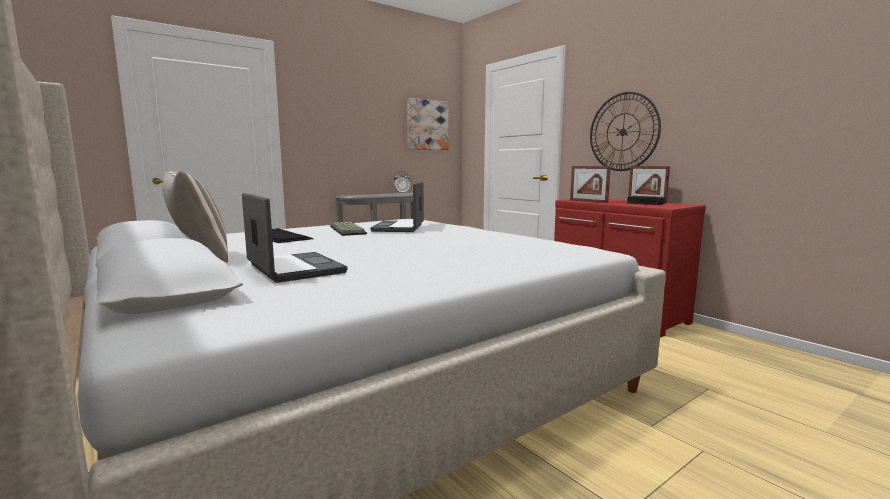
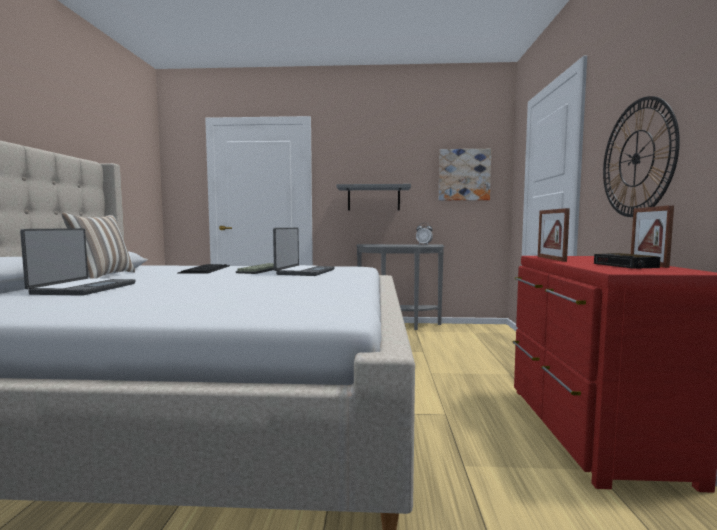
camera: 40 degrees right, 5 degrees down
laptop [370,181,424,232] -> laptop turned 150 degrees clockwise [273,228,335,276]
none -> grey shelf [337,184,411,210]

